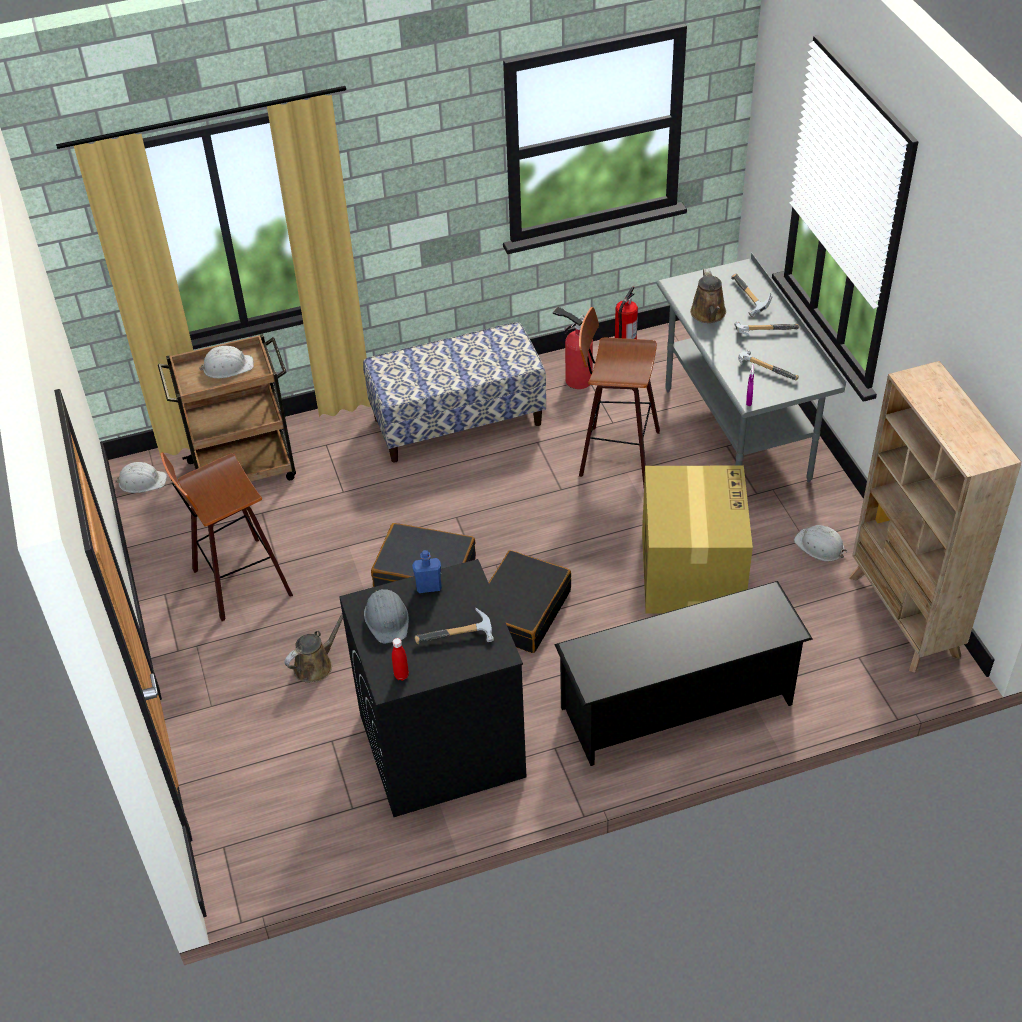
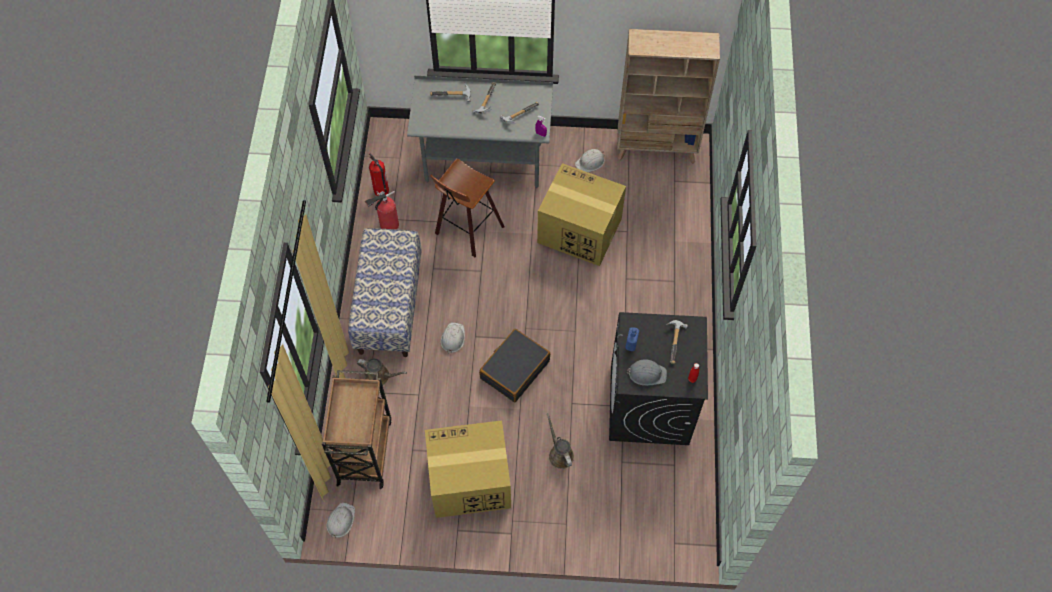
camera: 70 degrees left, 15 degrees up
stool [160,452,293,621] -> cardboard box [425,420,511,518]
white hard hat [199,346,254,378] -> white hard hat moved to [441,322,465,353]
black suitcase [488,550,571,653] -> none
black shoe rack [554,581,813,766] -> none
brown watering can [690,268,726,323] -> brown watering can moved to [357,358,407,385]

